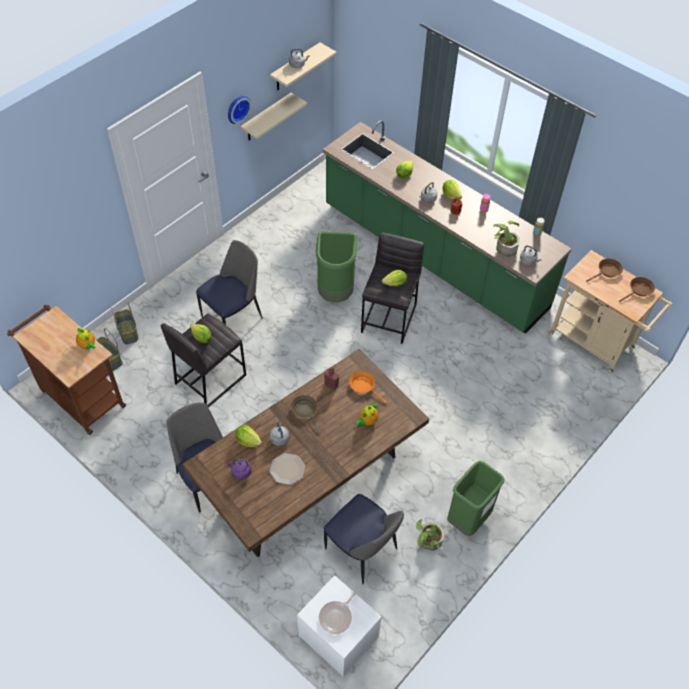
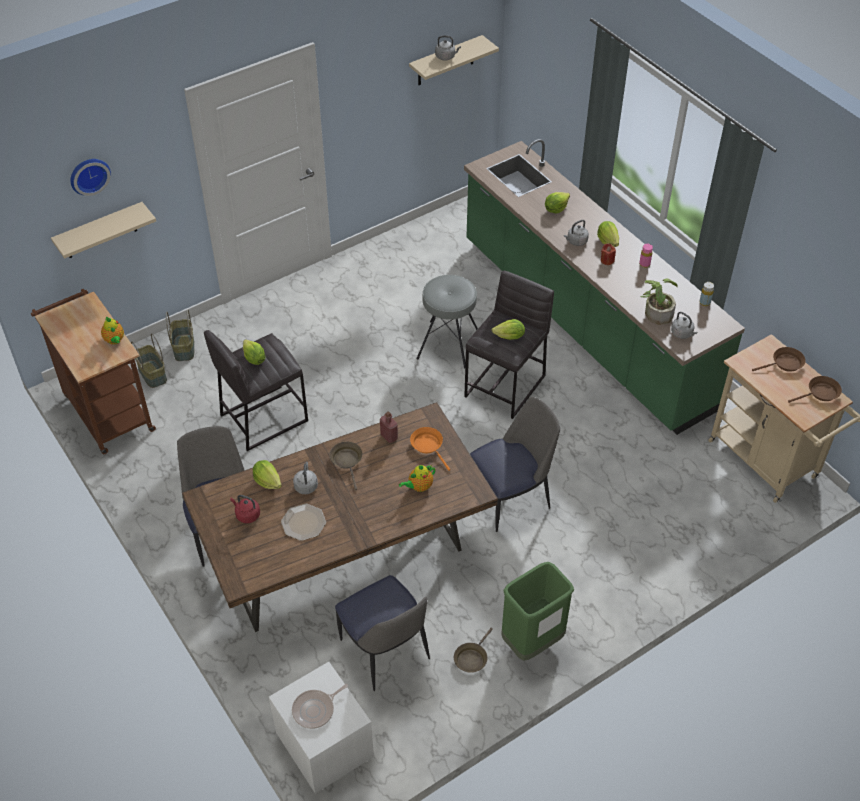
camera: 15 degrees right, 5 degrees down
chair [196,240,262,325] -> chair moved to [470,397,560,532]
purple kettle [226,459,252,480] -> red kettle [230,495,260,523]
wall clock [228,96,251,124] -> wall clock moved to [70,159,111,196]
beige shelf [241,93,307,140] -> beige shelf moved to [51,202,156,259]
green trash can [316,231,357,303] -> grey stool [416,275,478,368]
potted plant [416,519,445,551] -> brown frying pan [454,628,493,673]

